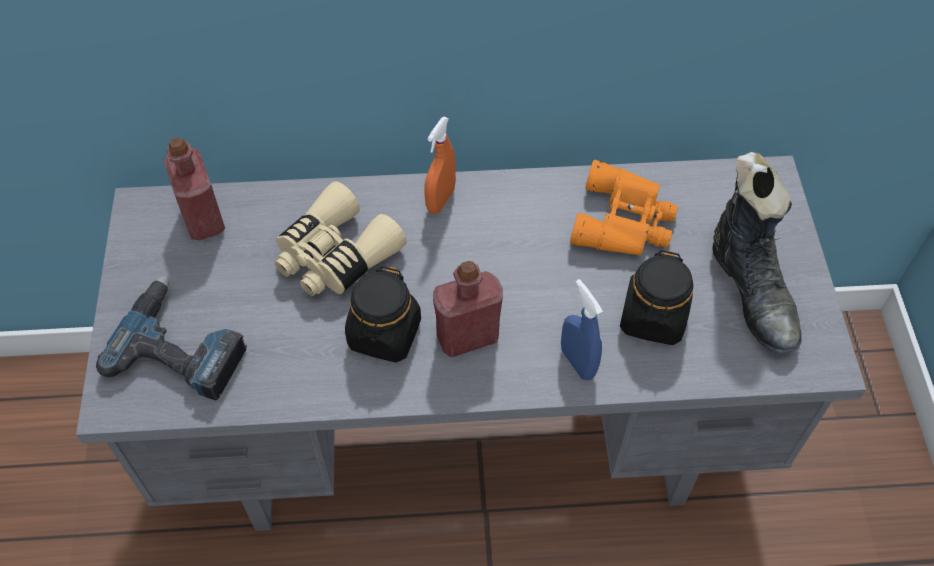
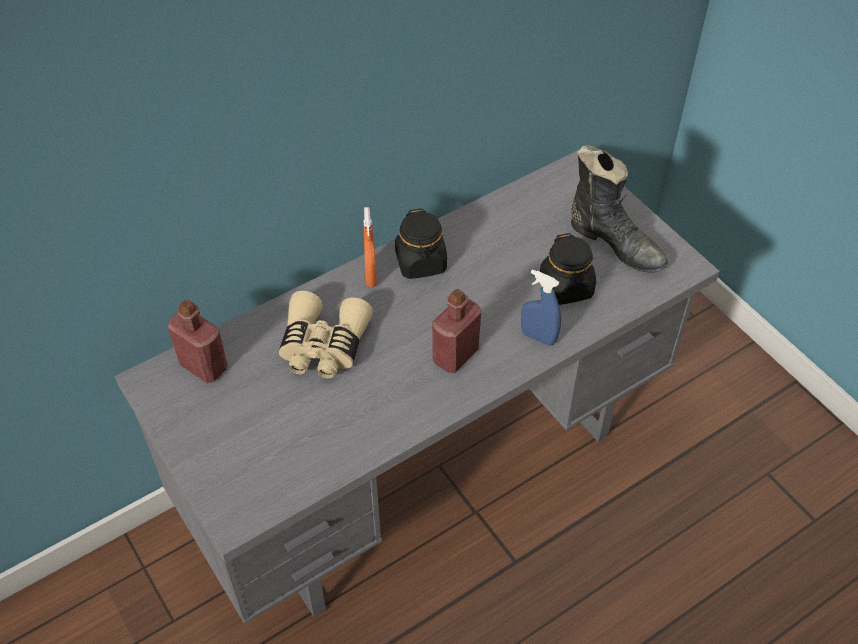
camera: 30 degrees left, 5 degrees down
power drill [96,275,247,400] -> none
black jar [345,266,421,363] -> black jar moved to [395,208,447,279]
orange binoculars [570,160,678,256] -> none

